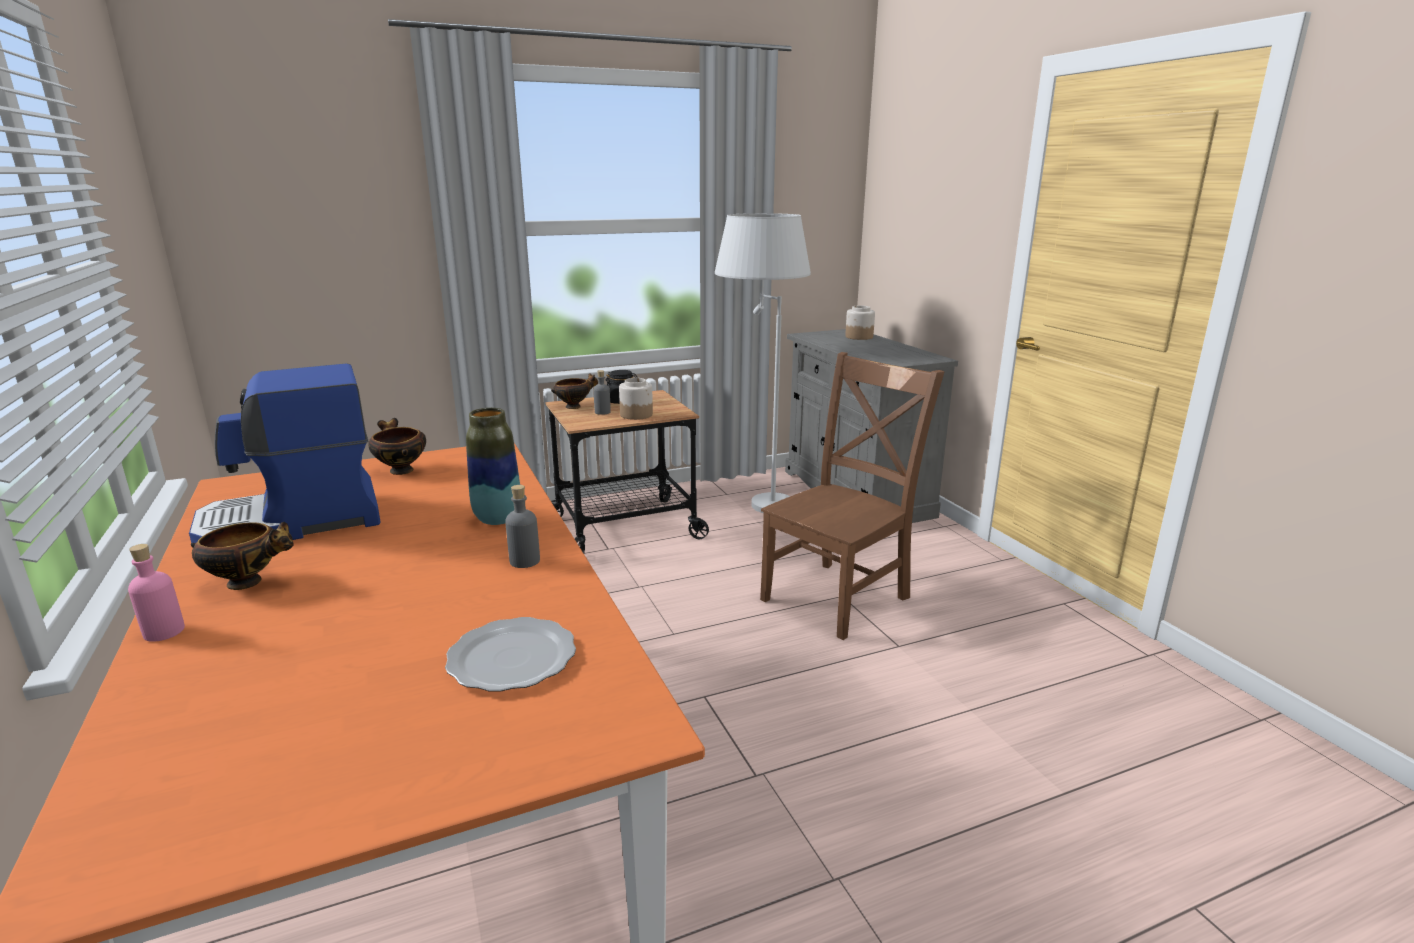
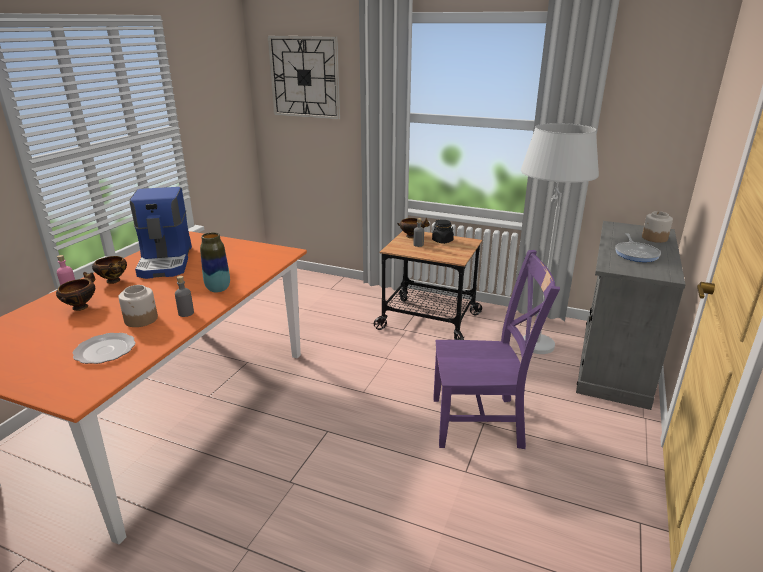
camera: 45 degrees right, 5 degrees up
coffee machine [189,363,381,543] -> coffee machine turned 120 degrees counterclockwise [130,187,192,279]
bowl [368,418,426,475] -> bowl moved to [56,272,96,311]
jar [619,378,653,420] -> jar moved to [118,285,158,327]
brown chair [760,352,945,640] -> purple chair [433,250,560,449]
none -> wall clock [268,36,340,120]
none -> frying pan [615,233,661,262]

